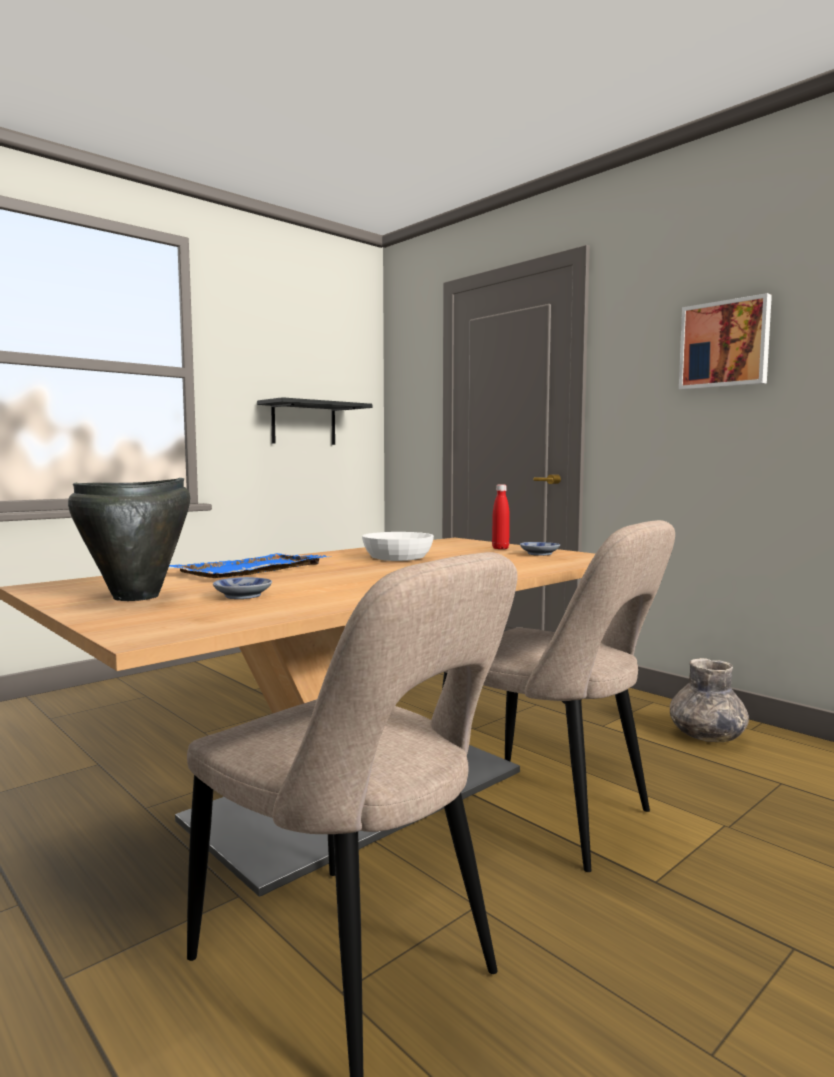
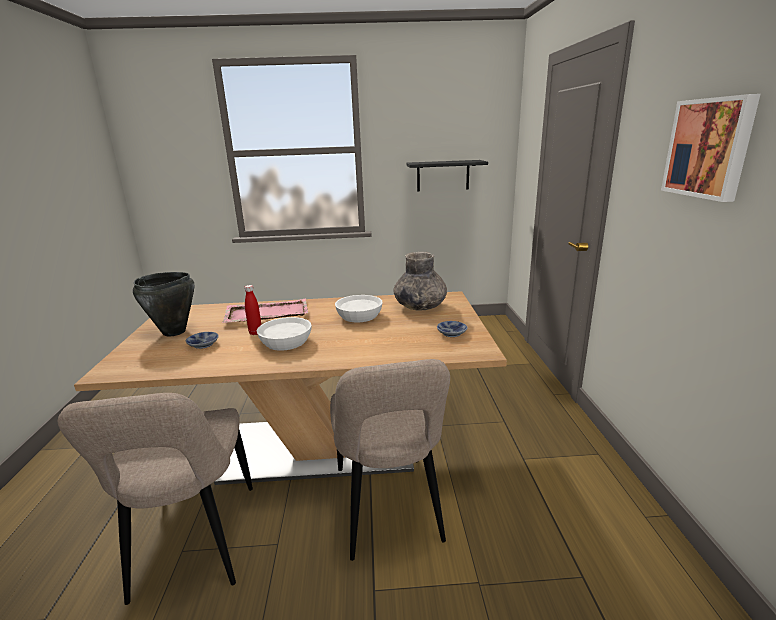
camera: 40 degrees right, 15 degrees up
blue tray [169,553,332,578] -> pink tray [222,299,309,323]
red bottle [492,484,510,549] -> red bottle moved to [245,285,262,335]
grey vase [670,658,749,742] -> grey vase moved to [394,252,447,311]
none -> white bowl [257,317,312,351]

